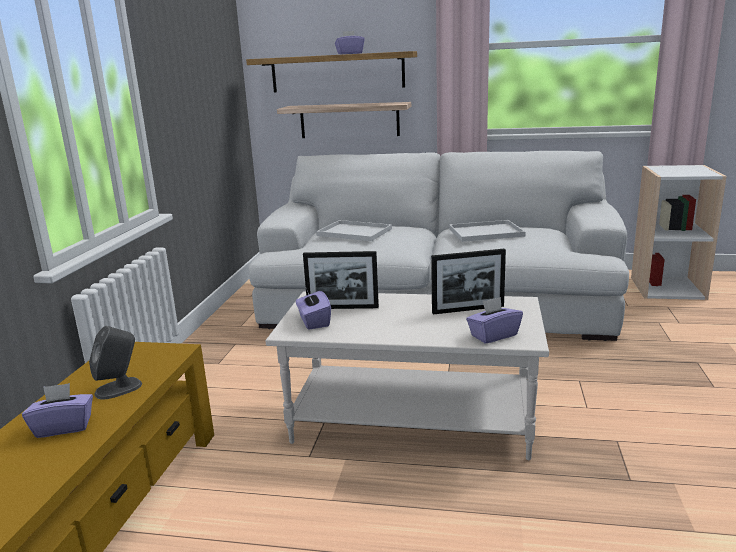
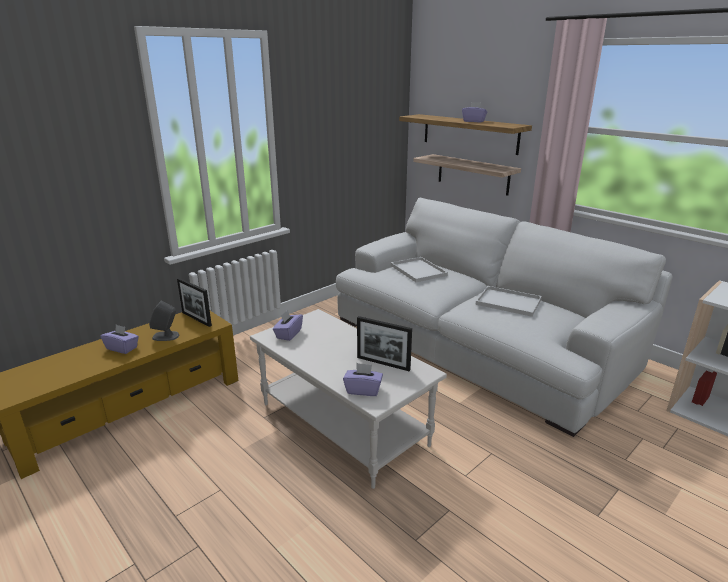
camera: 35 degrees right, 5 degrees up
picture frame [303,251,379,309] -> picture frame moved to [177,278,212,327]

